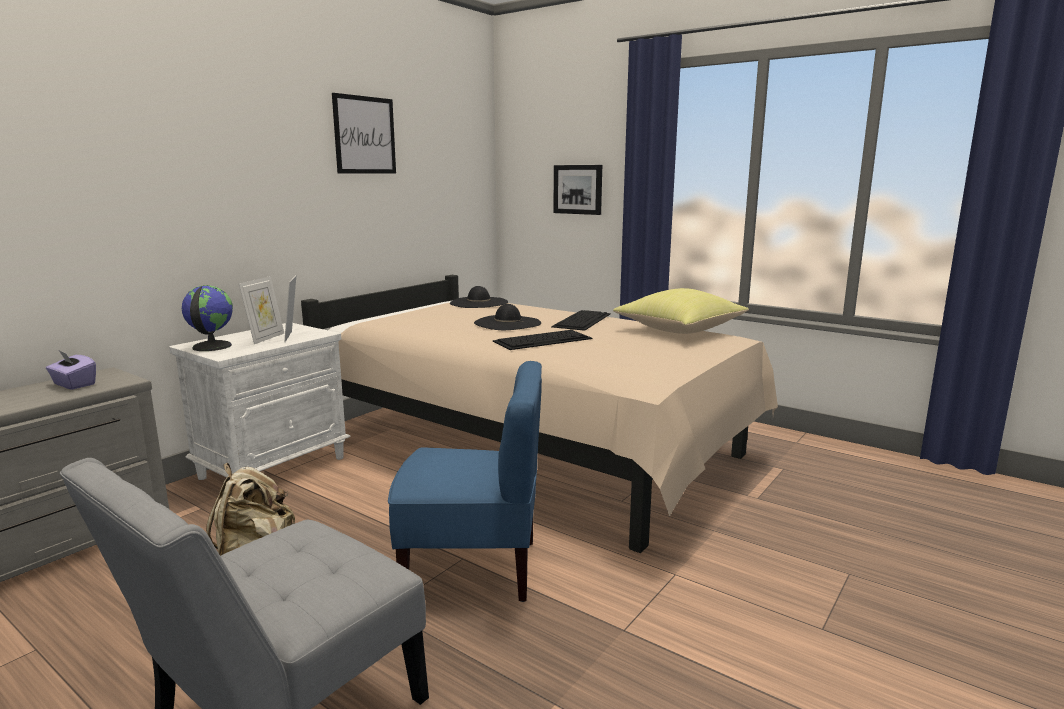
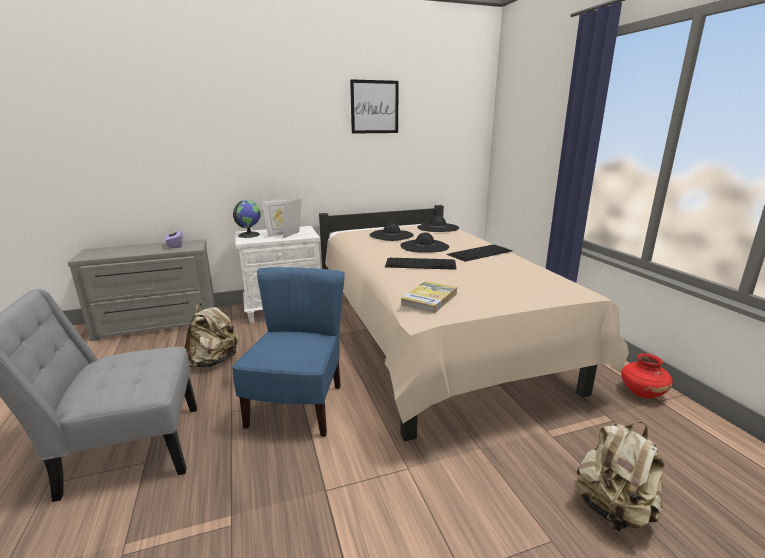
camera: 35 degrees right, 5 degrees up
blue chair [388,361,542,602] -> blue chair turned 120 degrees counterclockwise [232,267,345,437]
picture [553,165,602,215] -> none
yellow pillow [613,288,749,334] -> none
none -> black hat [370,223,414,241]
none -> book [400,281,457,313]
none -> beige backpack [576,421,665,532]
none -> red vase [621,353,673,399]

